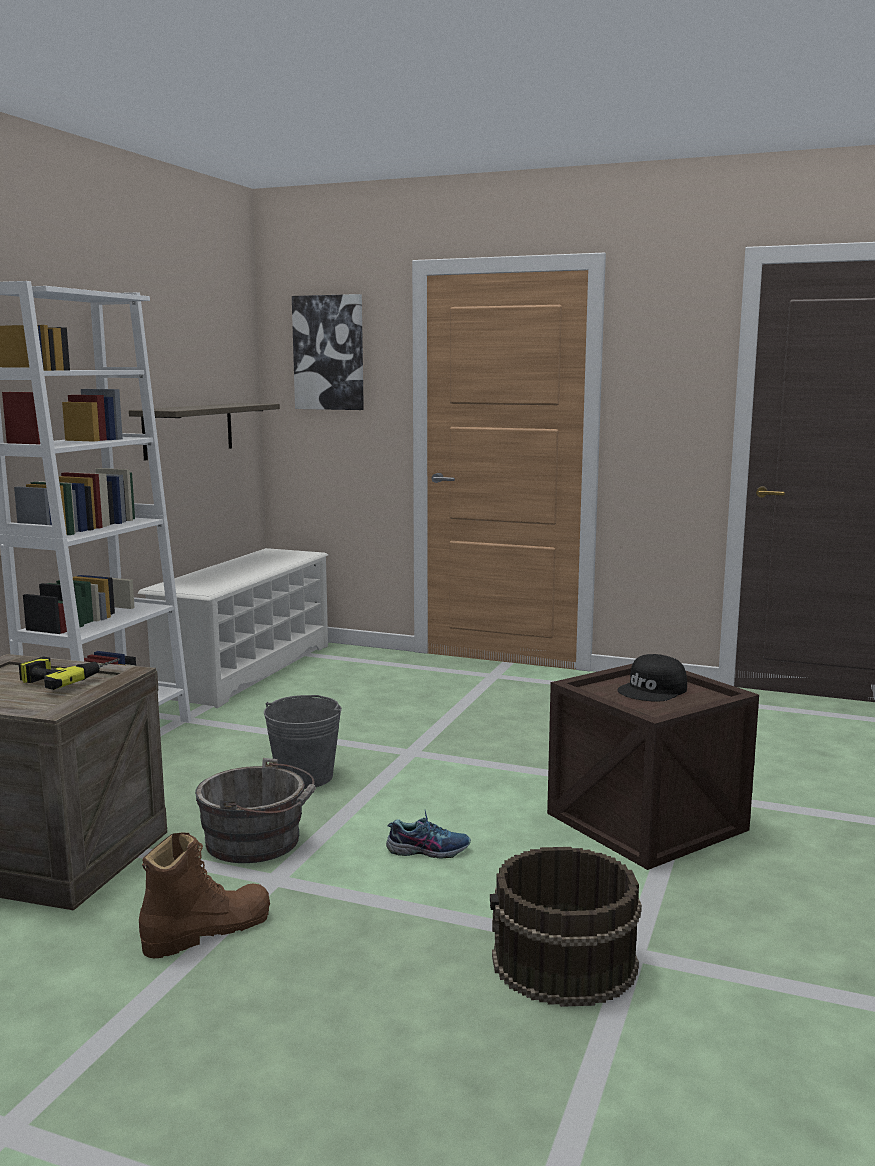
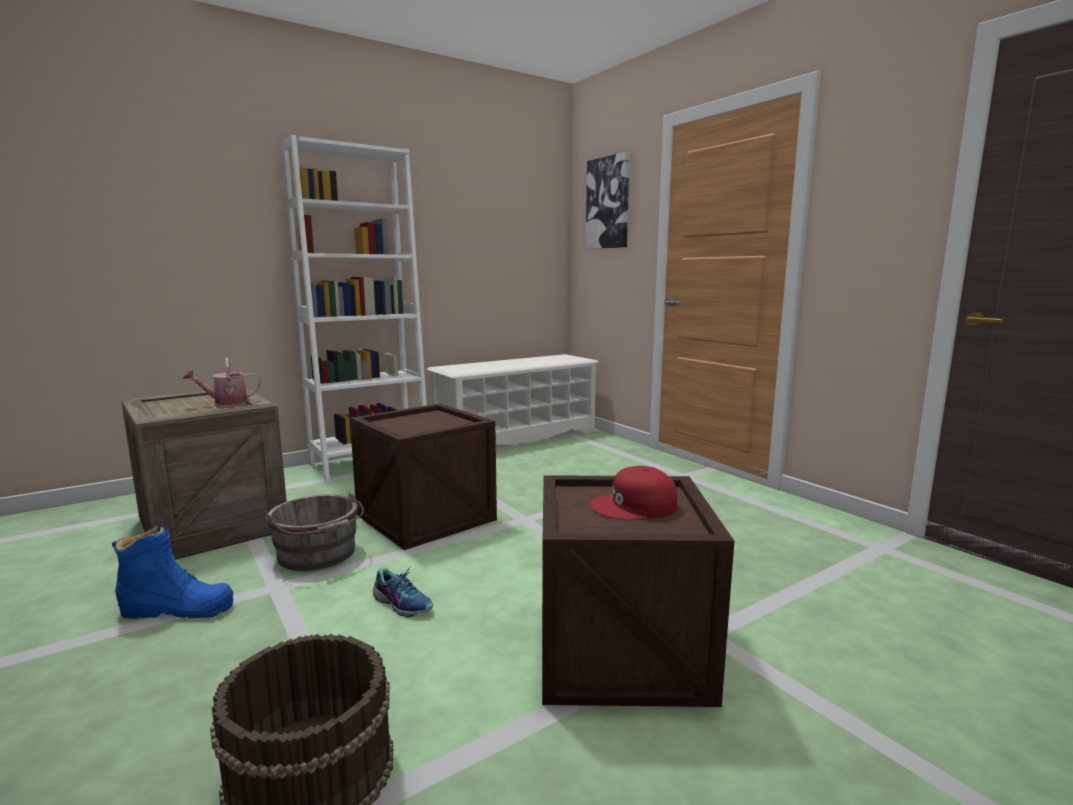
camera: 35 degrees right, 0 degrees up
power drill [19,656,120,690] -> watering can [182,358,261,405]
shelf [129,403,280,461] -> none
brown boot [139,833,270,958] -> blue boot [112,525,233,619]
grey bucket [264,695,342,789] -> crate [350,403,497,550]
black cap [617,654,687,701] -> red cap [590,466,678,520]

